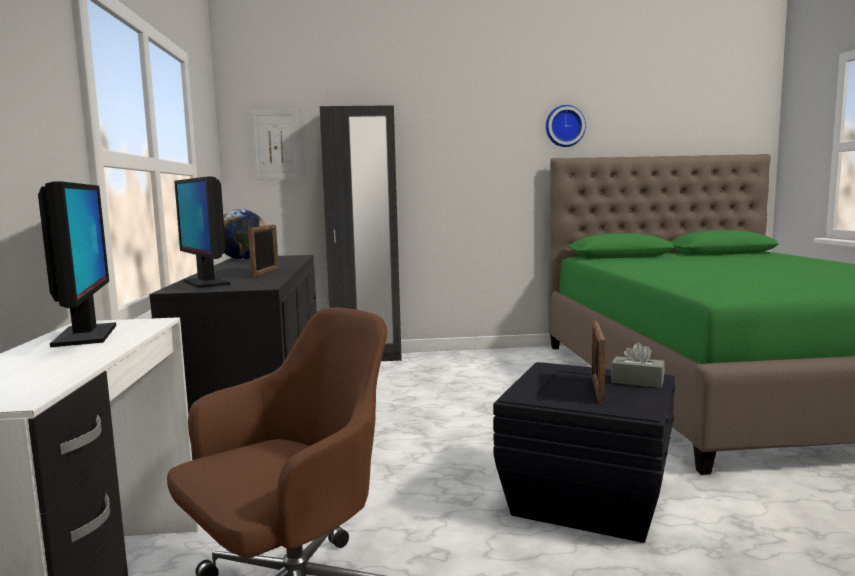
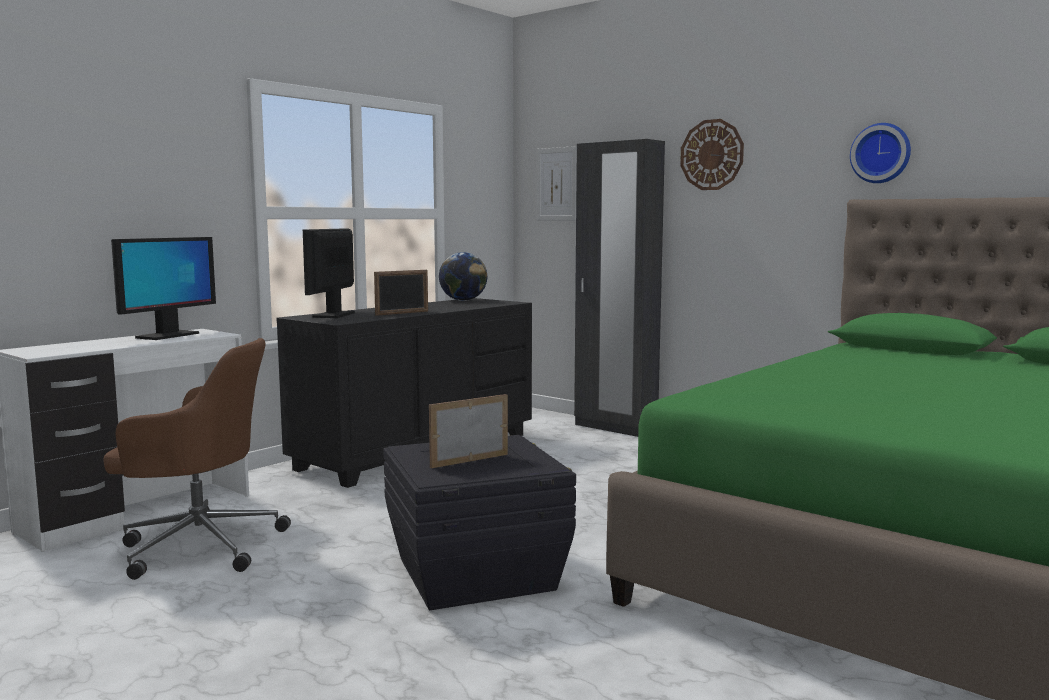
camera: 45 degrees right, 0 degrees up
grey tissue box [611,342,665,388] -> none
none -> wall clock [680,119,744,190]

